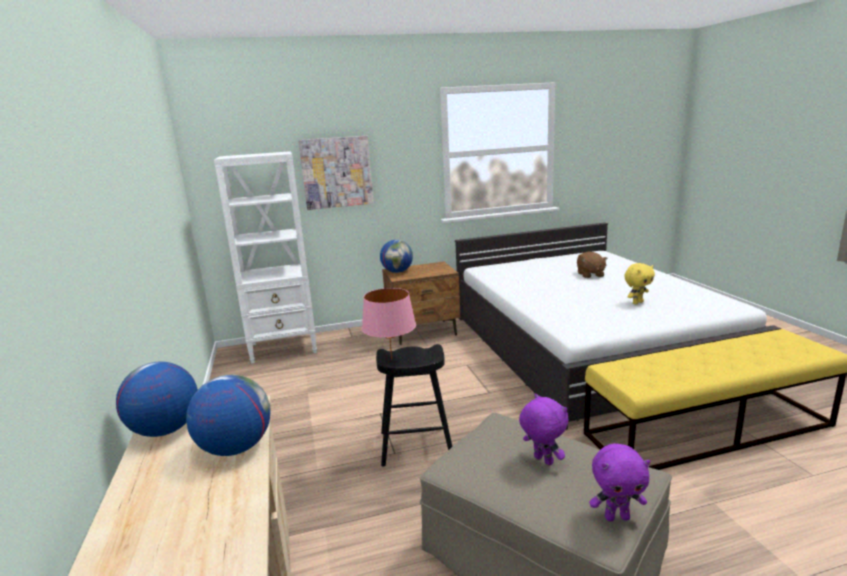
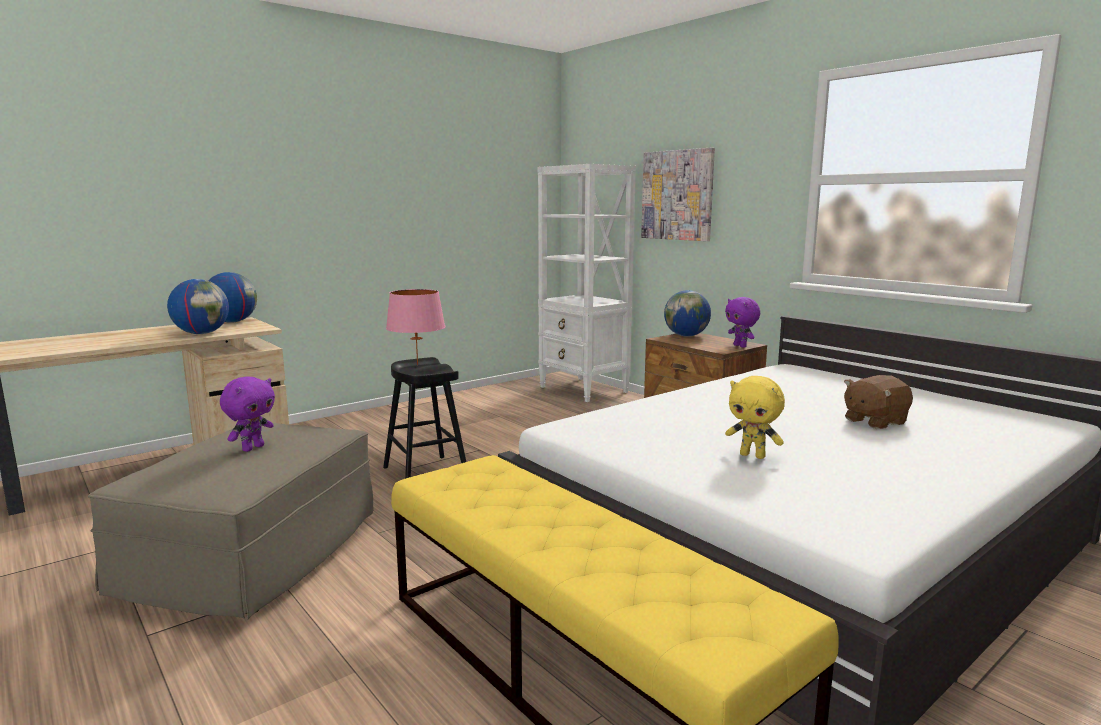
camera: 65 degrees right, 5 degrees down
purple plush toy [589,443,650,521] -> purple plush toy moved to [725,297,760,348]

